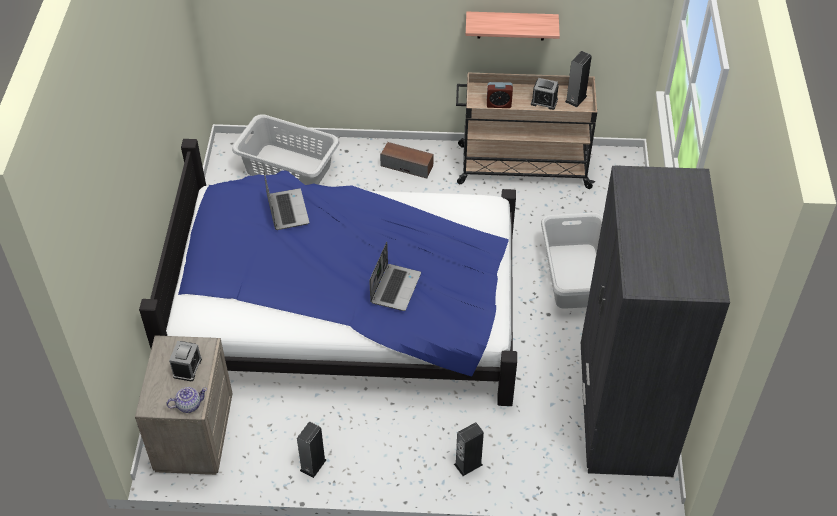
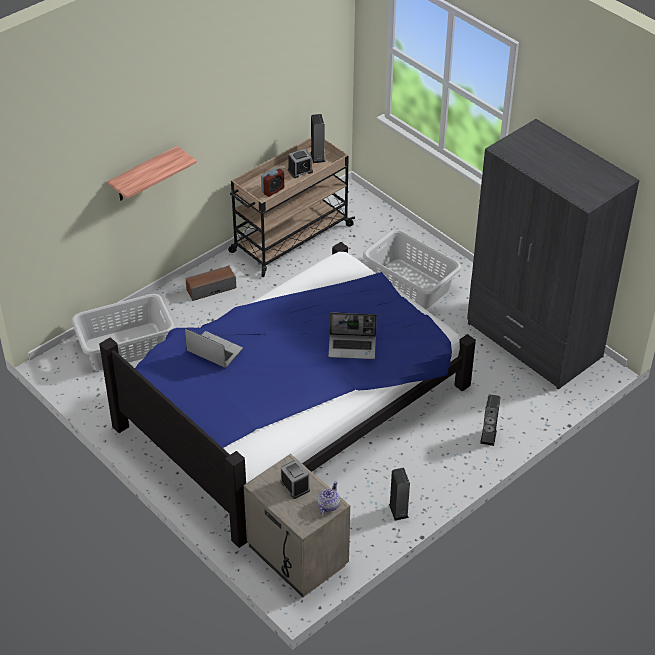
camera: 45 degrees left, 5 degrees down
laptop [369,242,421,311] -> laptop turned 120 degrees clockwise [328,312,377,359]
shelf [466,12,560,41] -> shelf moved to [108,146,197,201]

